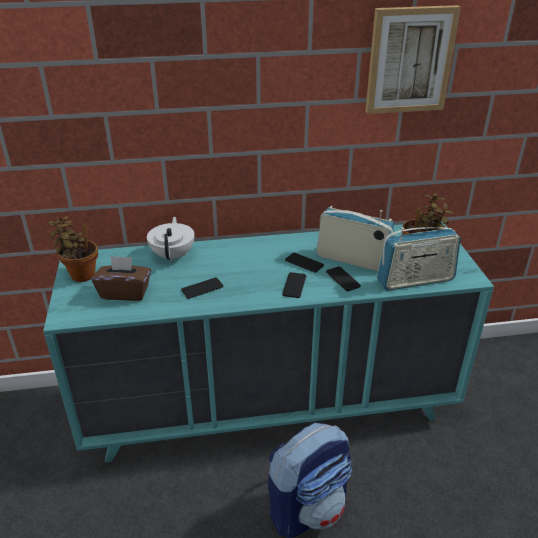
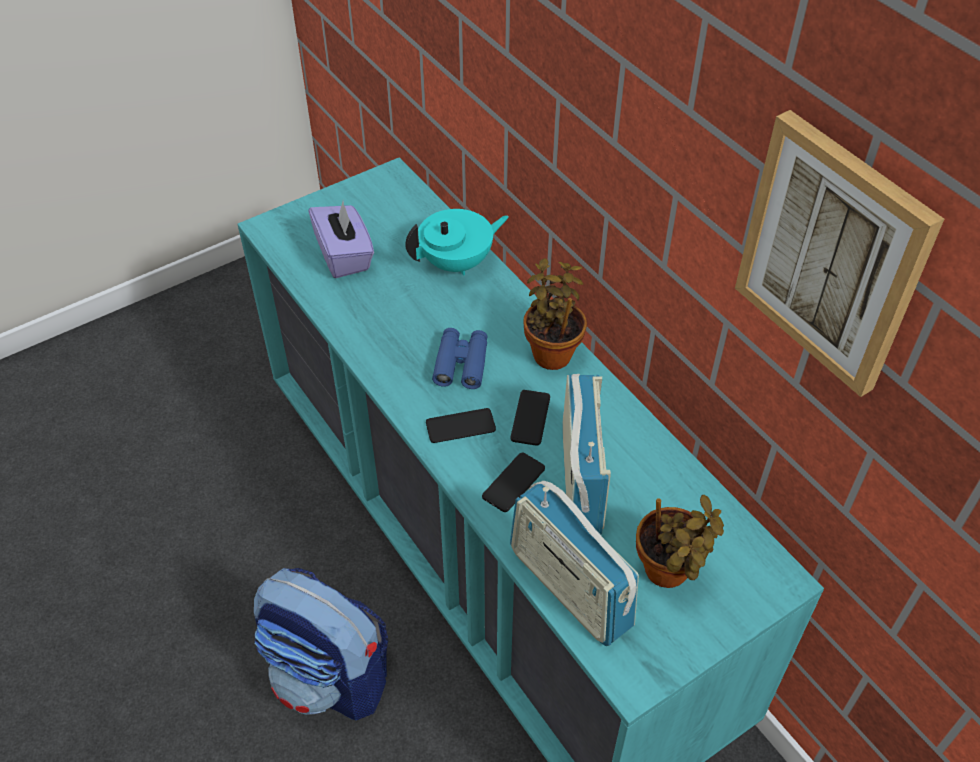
camera: 65 degrees right, 15 degrees up
potted plant [48,216,98,282] -> potted plant moved to [523,258,587,370]
brown tissue box [91,256,151,301] -> purple tissue box [309,201,374,278]
white teapot [147,217,195,262] -> turquoise teapot [405,209,509,276]
phone [181,278,223,299] -> none
none -> blue binoculars [432,328,488,389]

